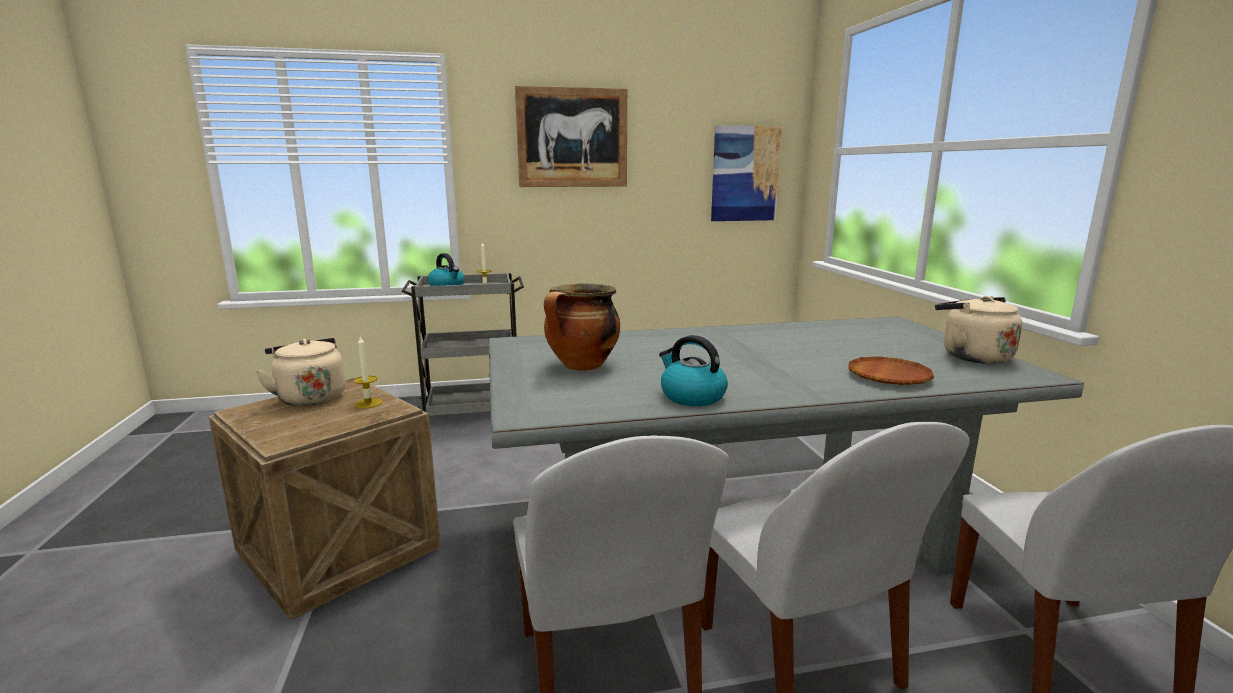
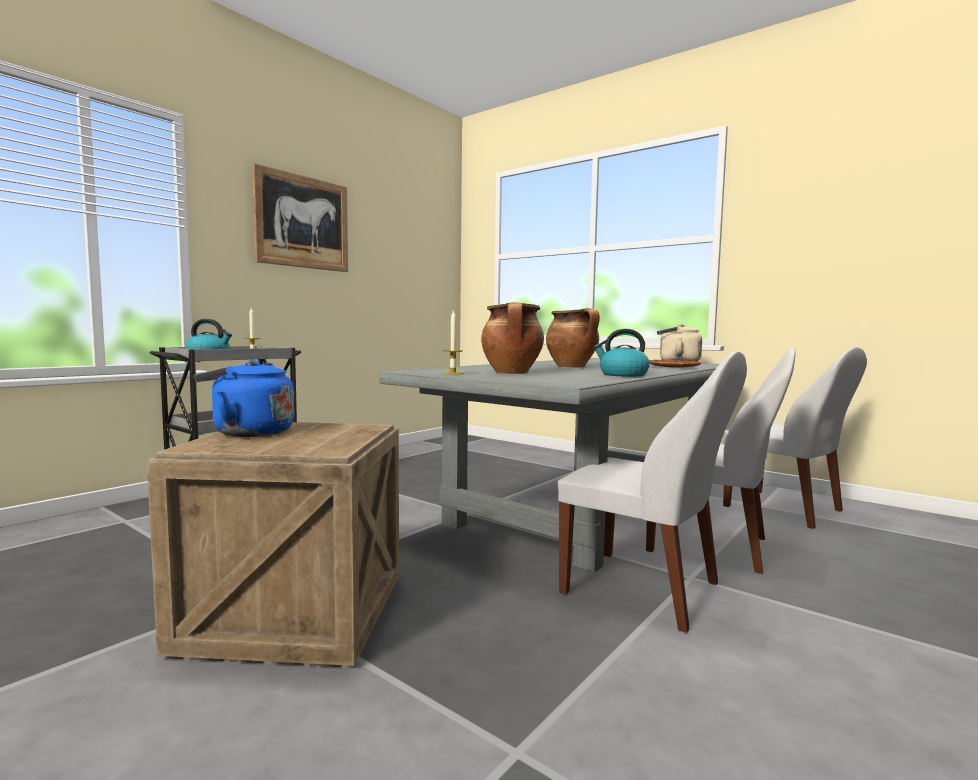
camera: 40 degrees left, 10 degrees down
beige kettle [255,338,346,406] -> blue kettle [194,360,294,437]
candle [353,337,382,409] -> candle moved to [441,309,465,375]
picture [711,125,782,221] -> none
none -> cooking pot [546,308,600,367]

